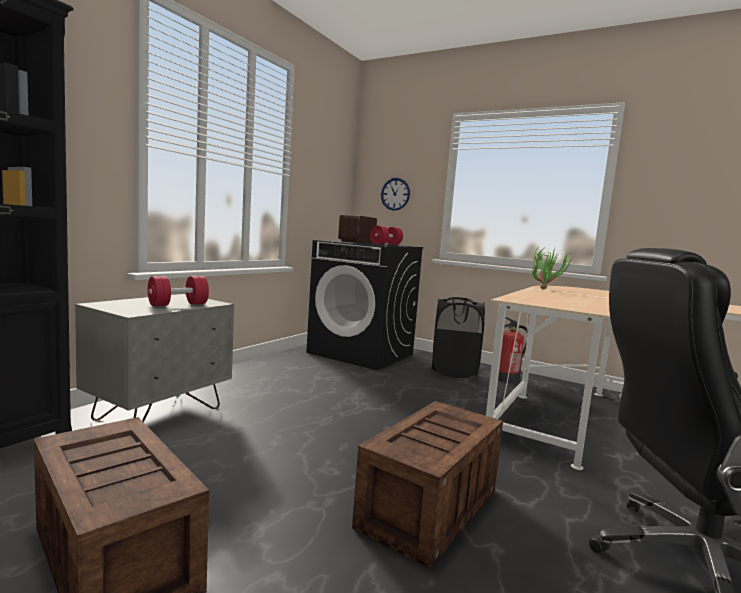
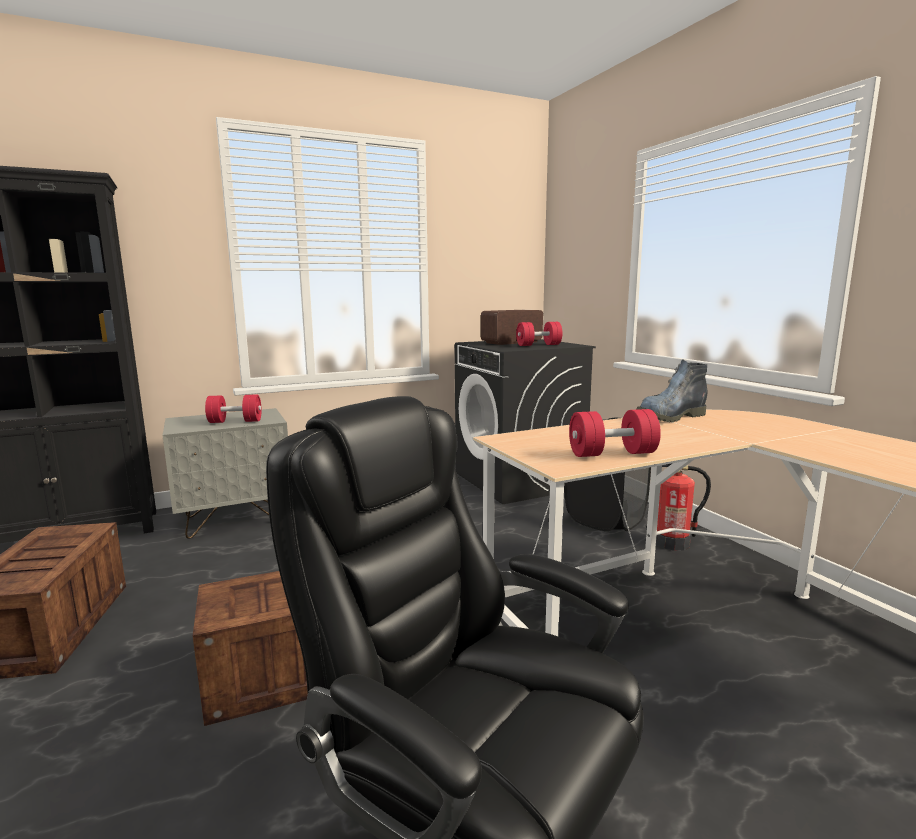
camera: 35 degrees right, 5 degrees up
wall clock [381,178,410,210] -> none
potted plant [532,248,573,289] -> boot [636,359,708,422]
none -> red dumbbell [569,409,661,457]

